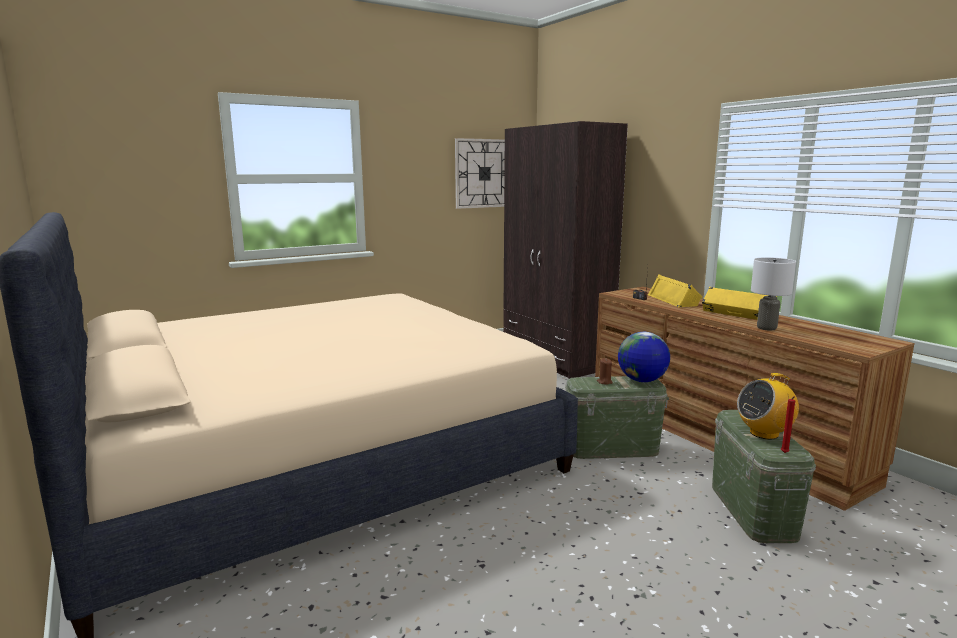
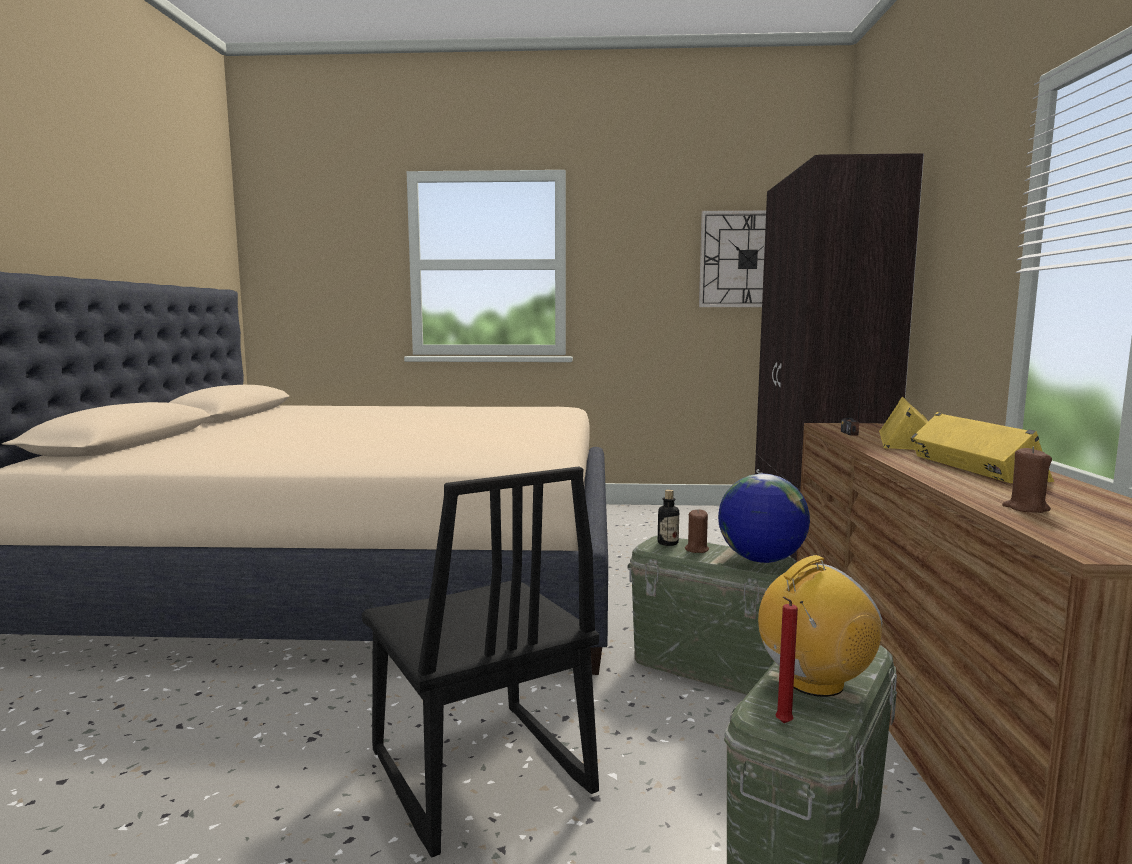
camera: 35 degrees right, 5 degrees down
radio [737,373,799,439] -> radio turned 135 degrees clockwise [758,555,882,697]
white table lamp [751,257,796,331] -> none
none -> black chair [362,466,599,858]
none -> bottle [658,490,679,546]
none -> brown candle [1002,447,1052,513]

